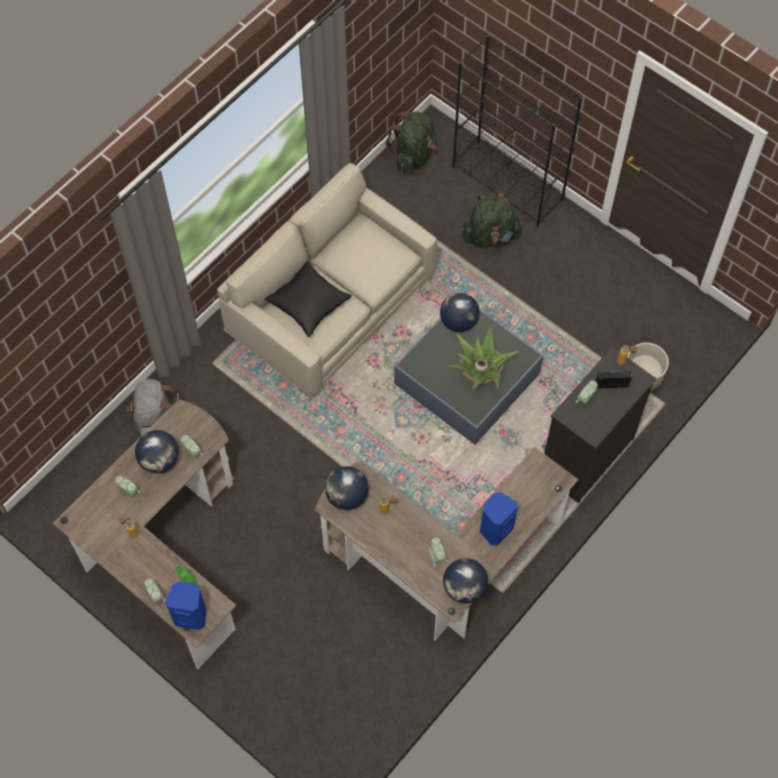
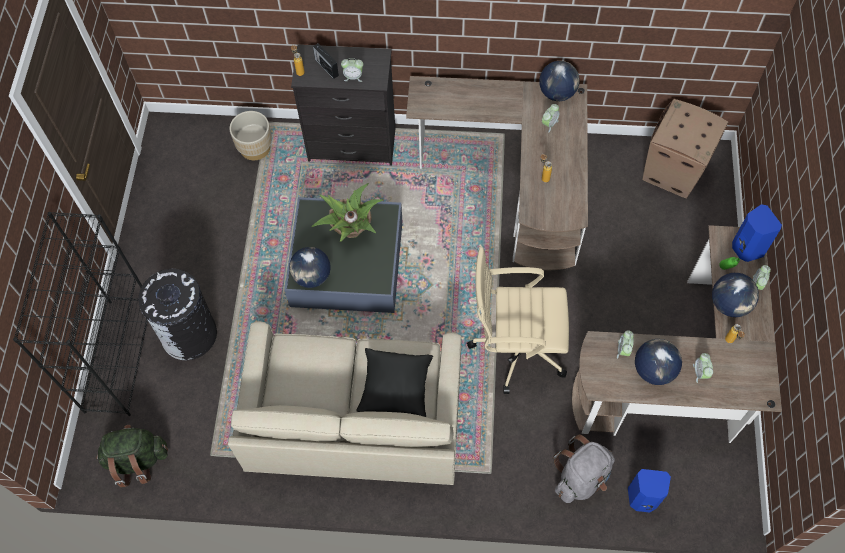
camera: 125 degrees left, 0 degrees up
globe [325,466,369,510] -> globe moved to [712,273,759,317]
green backpack [462,192,522,248] -> black trash can [138,269,217,360]
blue speaker [480,492,518,546] -> blue speaker moved to [628,469,671,513]
none -> beige office chair [467,247,569,394]
none -> cardboard box [642,99,728,199]

